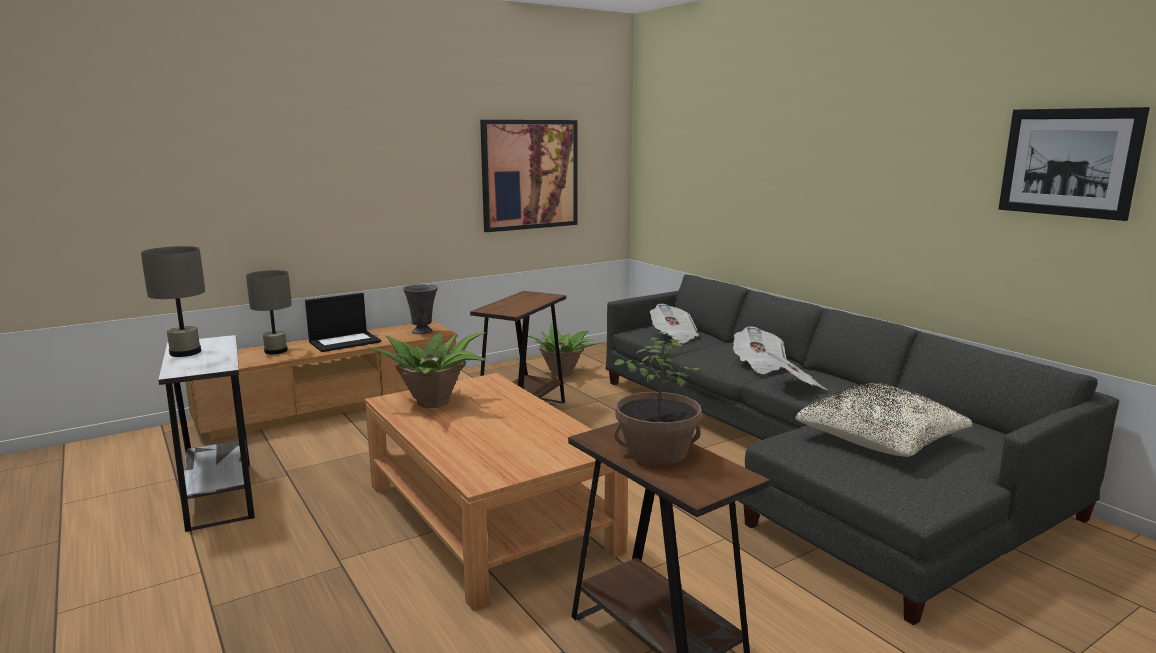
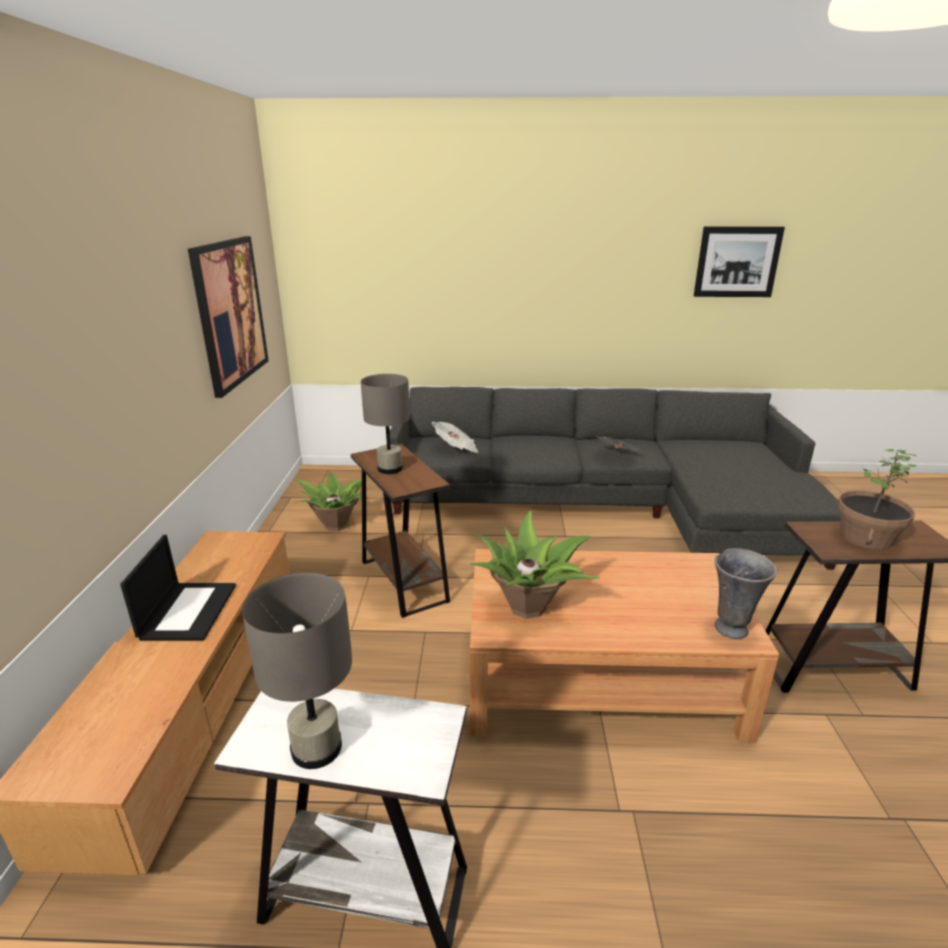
camera: 55 degrees left, 10 degrees up
grey table lamp [246,270,292,354] -> grey table lamp moved to [361,374,410,474]
grey vase [403,284,438,334] -> grey vase moved to [715,548,777,639]
newspaper [733,327,786,374] -> none
beige pillow [795,383,973,457] -> none

